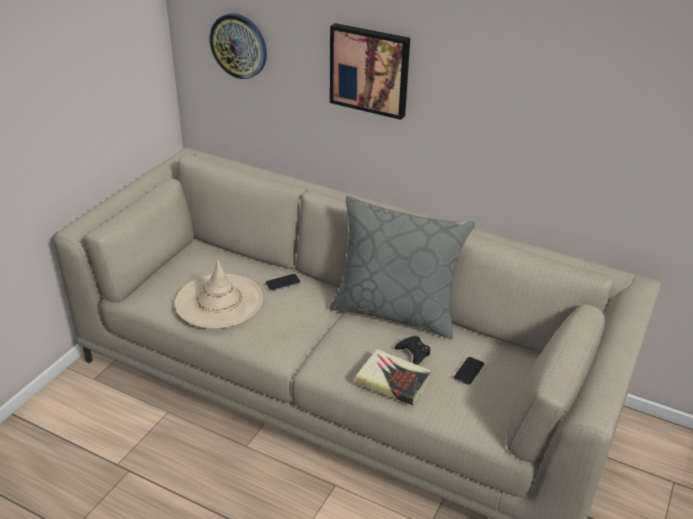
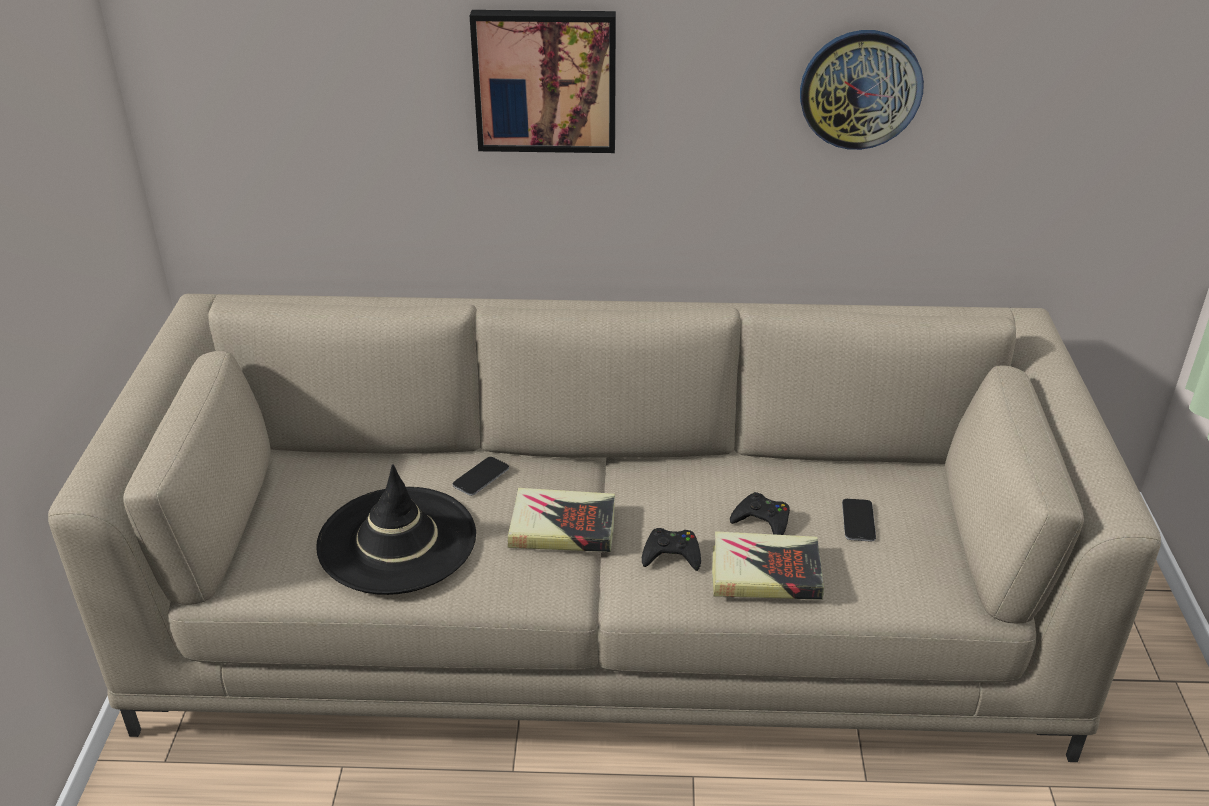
camera: 25 degrees left, 0 degrees up
beige hat [175,259,263,329] -> black hat [316,464,476,595]
wall clock [210,13,267,79] -> wall clock moved to [800,30,924,150]
grey pillow [330,196,475,340] -> none
none -> book [508,488,615,552]
none -> black game controller [642,528,701,571]

